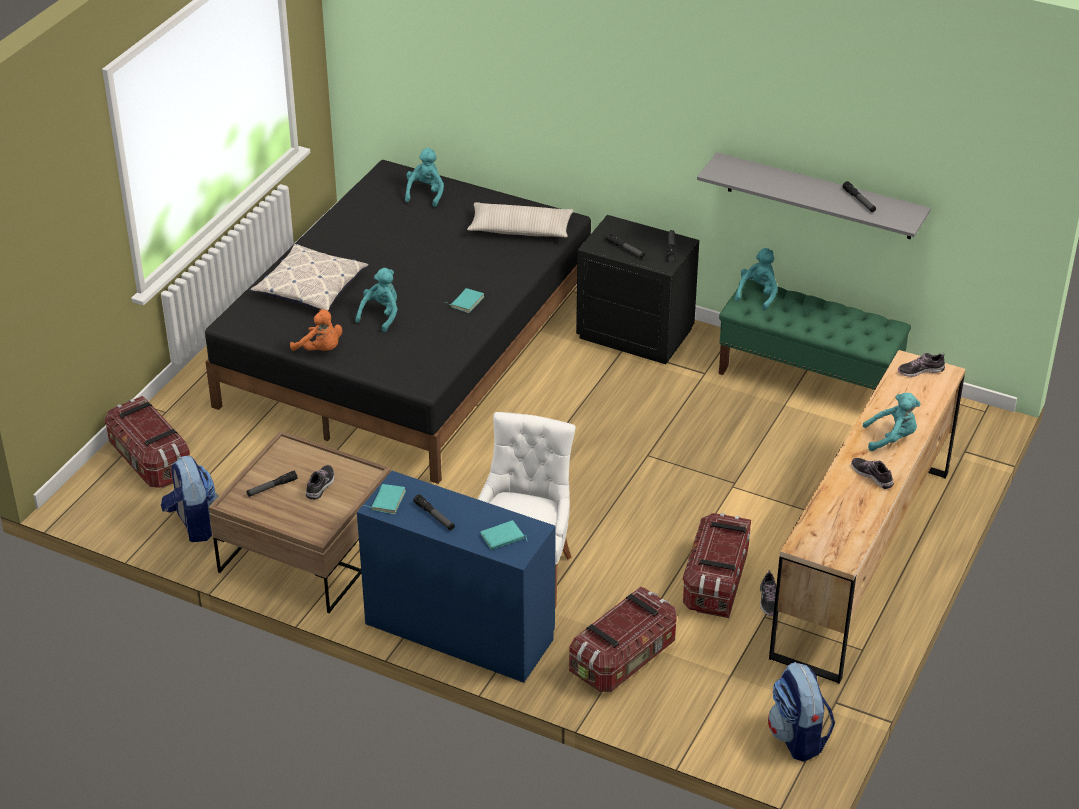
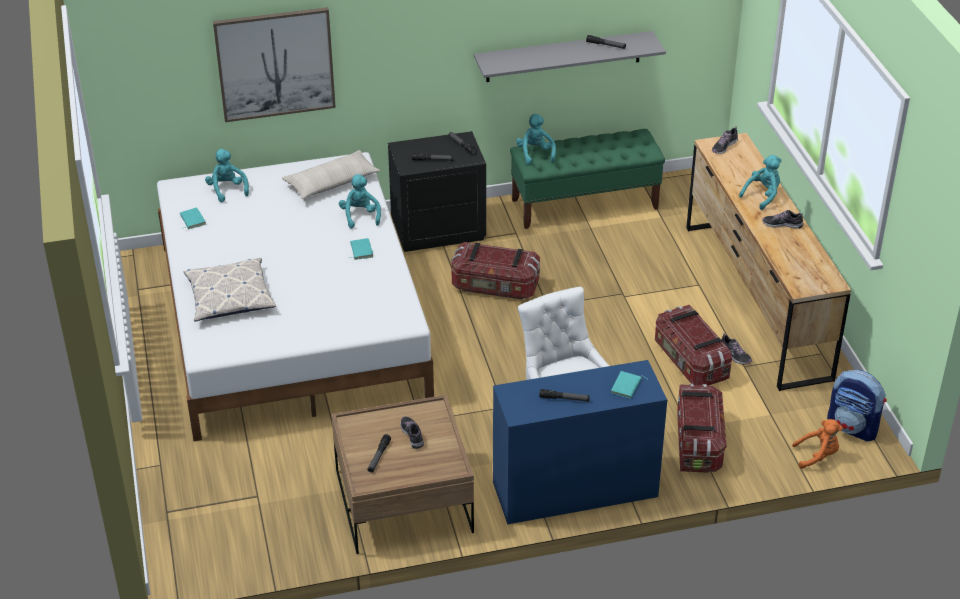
camera: 40 degrees left, 0 degrees up
storage box [104,396,190,488] -> storage box moved to [451,242,540,300]
backpack [161,456,218,542] -> none
black bed [205,160,591,484] -> white bed [157,152,434,441]
orange plush toy [290,309,342,351] -> orange plush toy moved to [792,419,843,469]
turquoise plush toy [356,268,398,332] -> turquoise plush toy moved to [339,174,381,228]
turquoise book [365,484,406,514] -> turquoise book moved to [180,208,206,229]
none -> picture [213,7,336,122]

